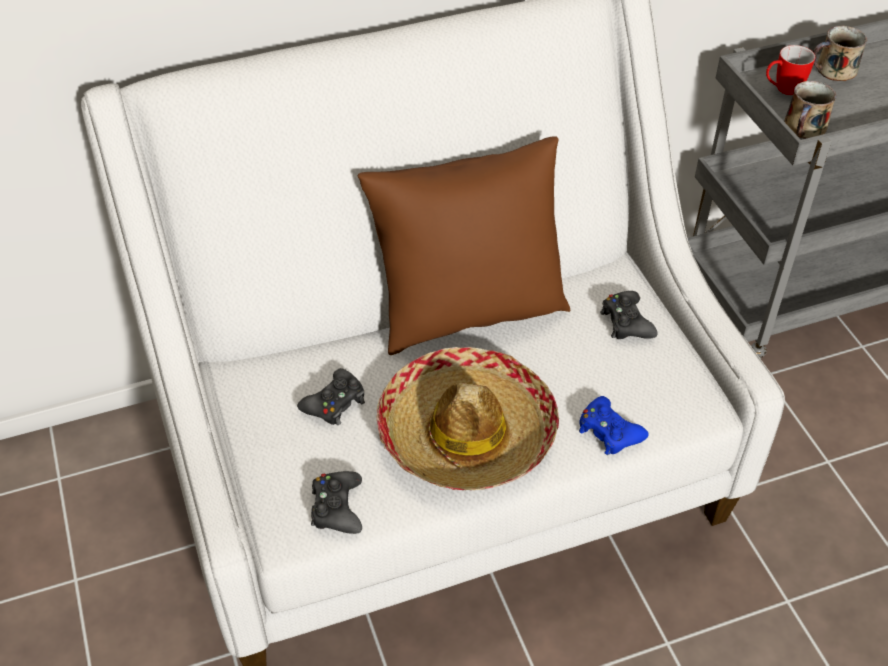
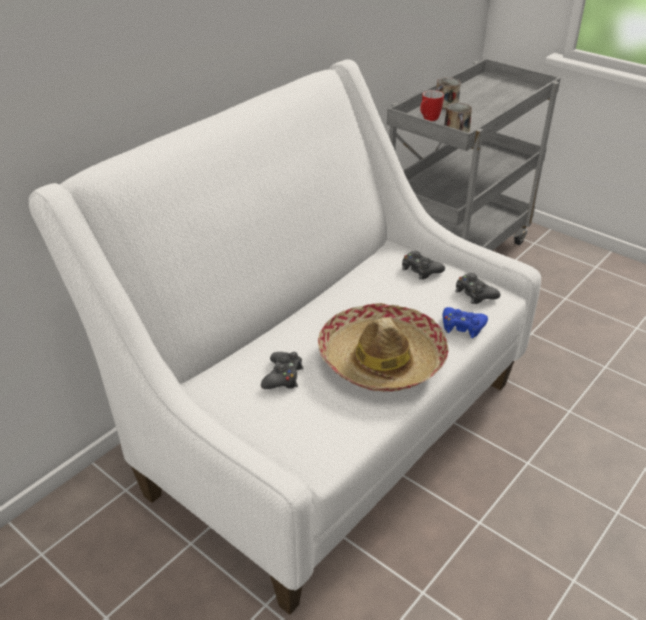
camera: 30 degrees left, 10 degrees down
black game controller [311,471,362,534] -> black game controller moved to [455,273,501,304]
brown pillow [358,136,570,355] -> none

